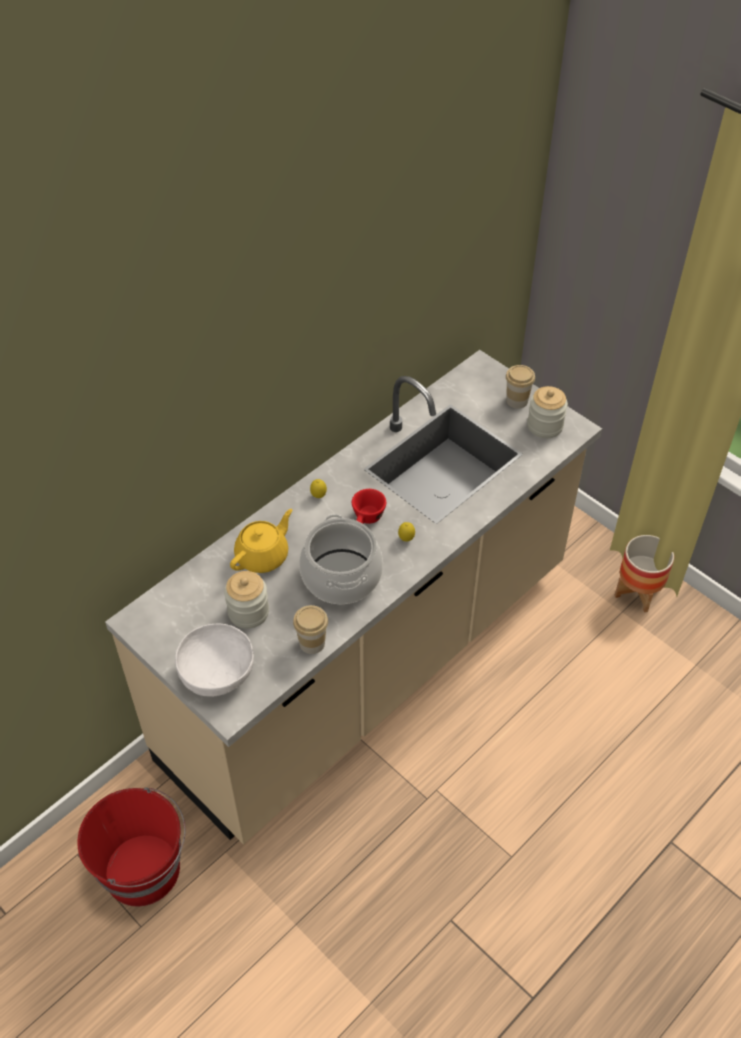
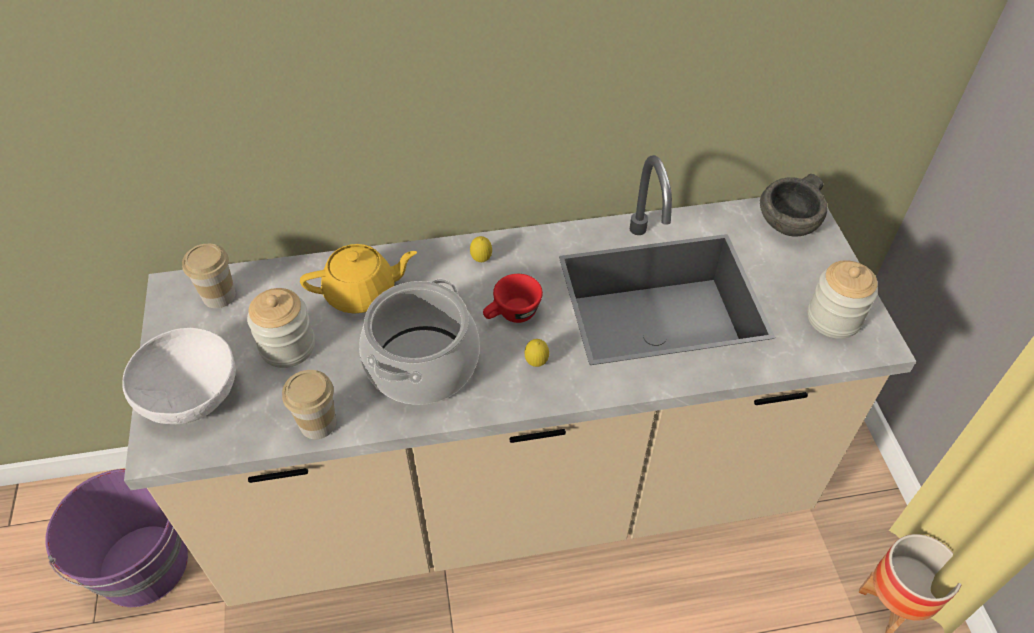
camera: 35 degrees right, 0 degrees up
red bucket [77,787,186,906] -> purple bucket [45,469,188,607]
cup [506,365,535,409] -> cup moved to [182,244,236,308]
none -> grey bowl [760,174,827,237]

